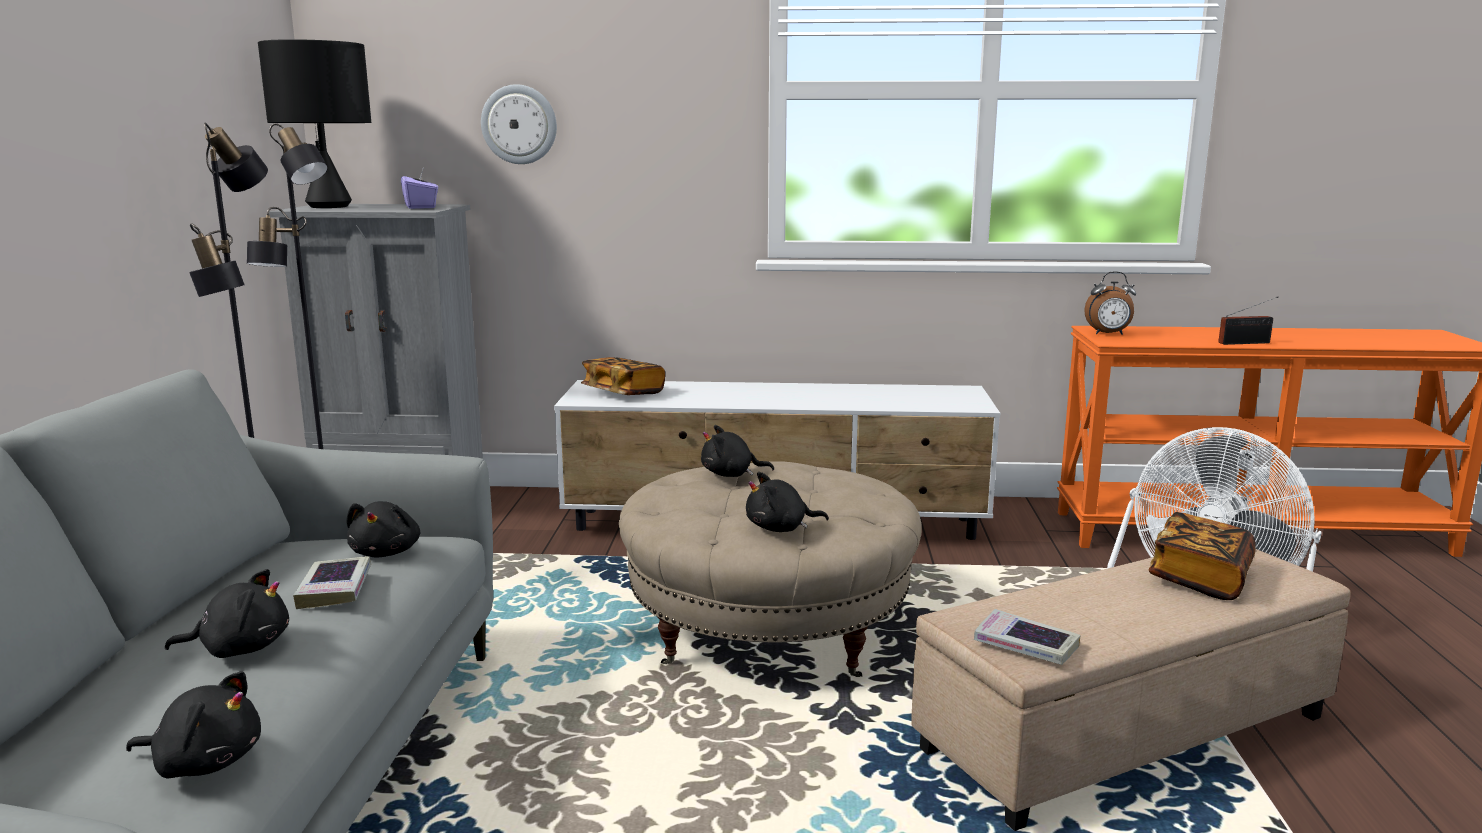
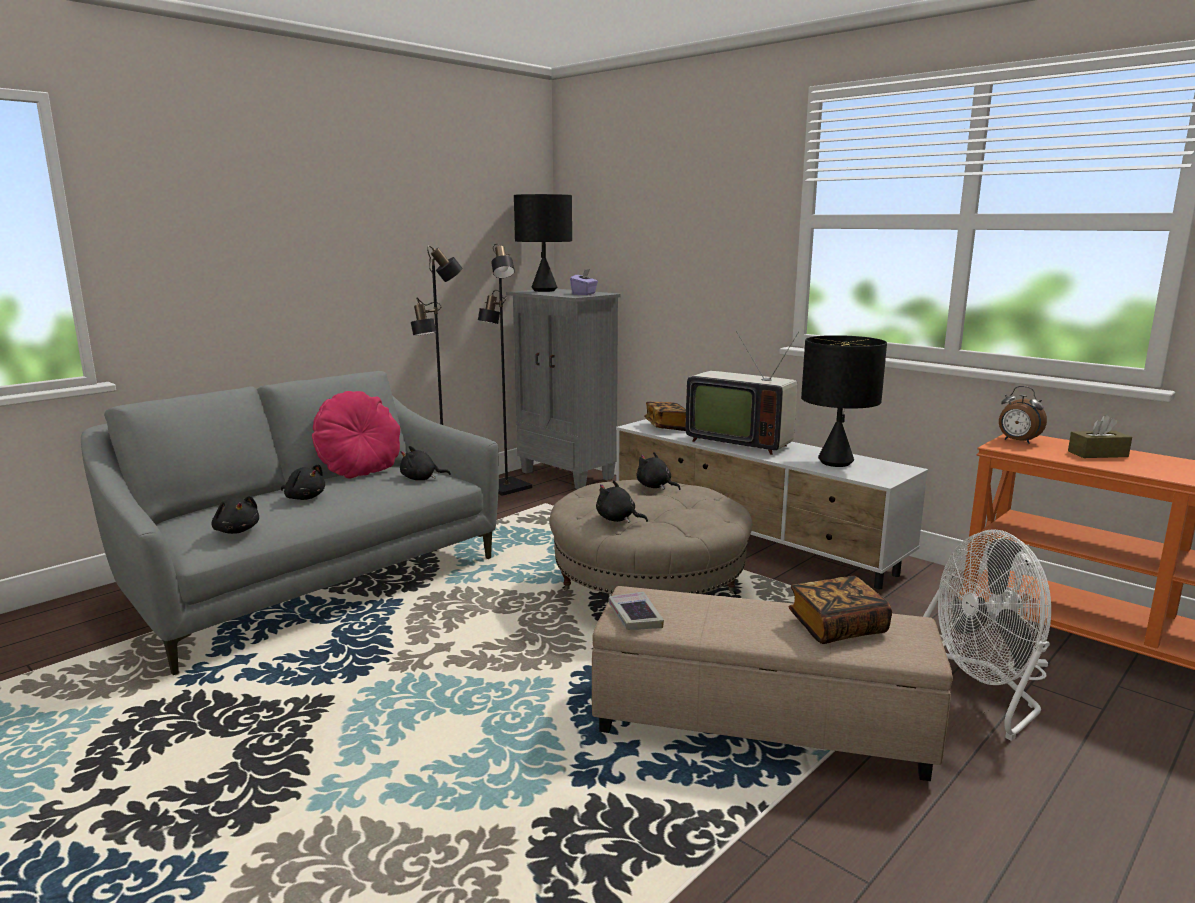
camera: 40 degrees right, 0 degrees up
book [293,556,371,609] -> none
black plush toy [346,501,420,558] -> black plush toy turned 45 degrees clockwise [400,446,451,480]
wall clock [481,84,557,164] -> none
radio [1218,297,1278,345] -> none
none -> pink pillow [312,391,400,478]
none -> television [686,331,799,455]
none -> black table lamp [801,335,887,467]
none -> brown tissue box [1068,415,1132,458]

